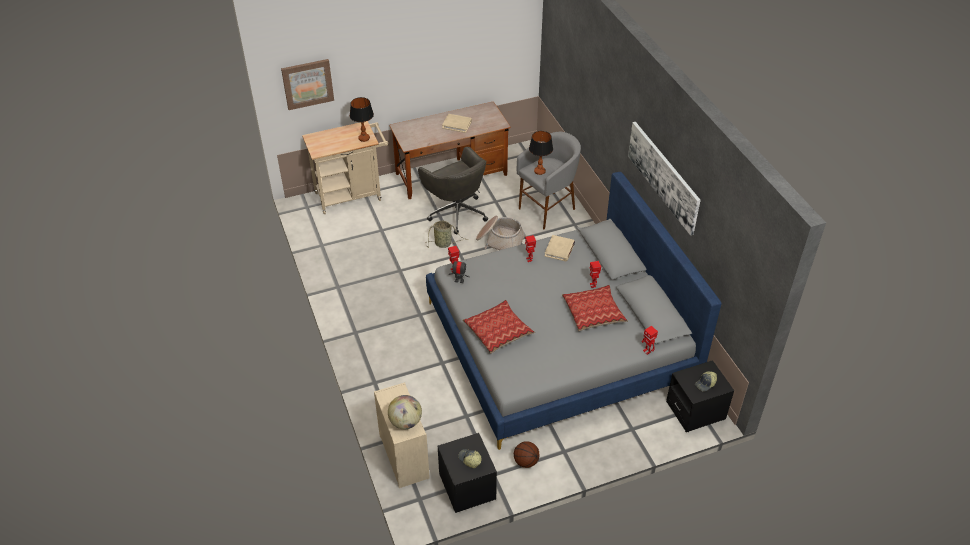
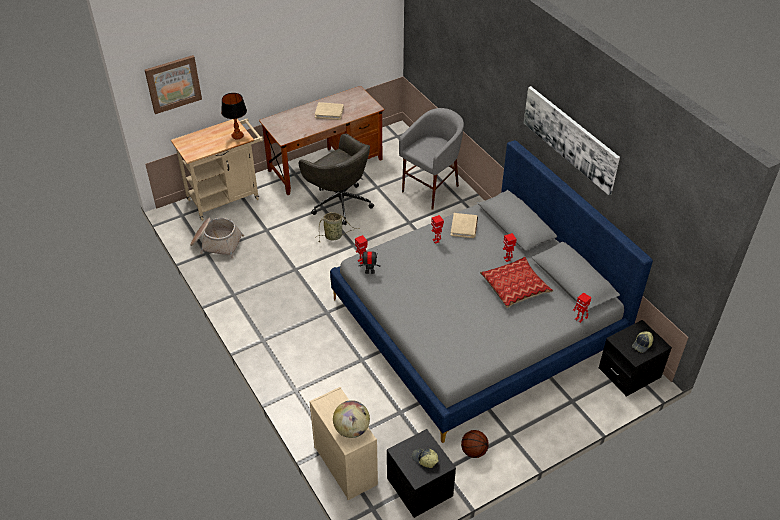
camera: 10 degrees left, 0 degrees up
pillow [463,300,535,354] -> none
basket [476,216,527,250] -> basket moved to [190,218,244,259]
table lamp [529,131,553,175] -> none

